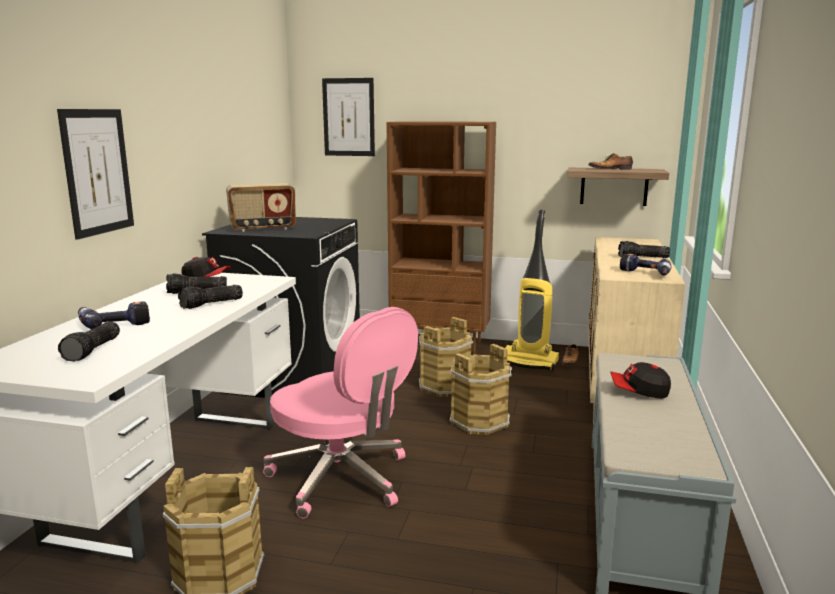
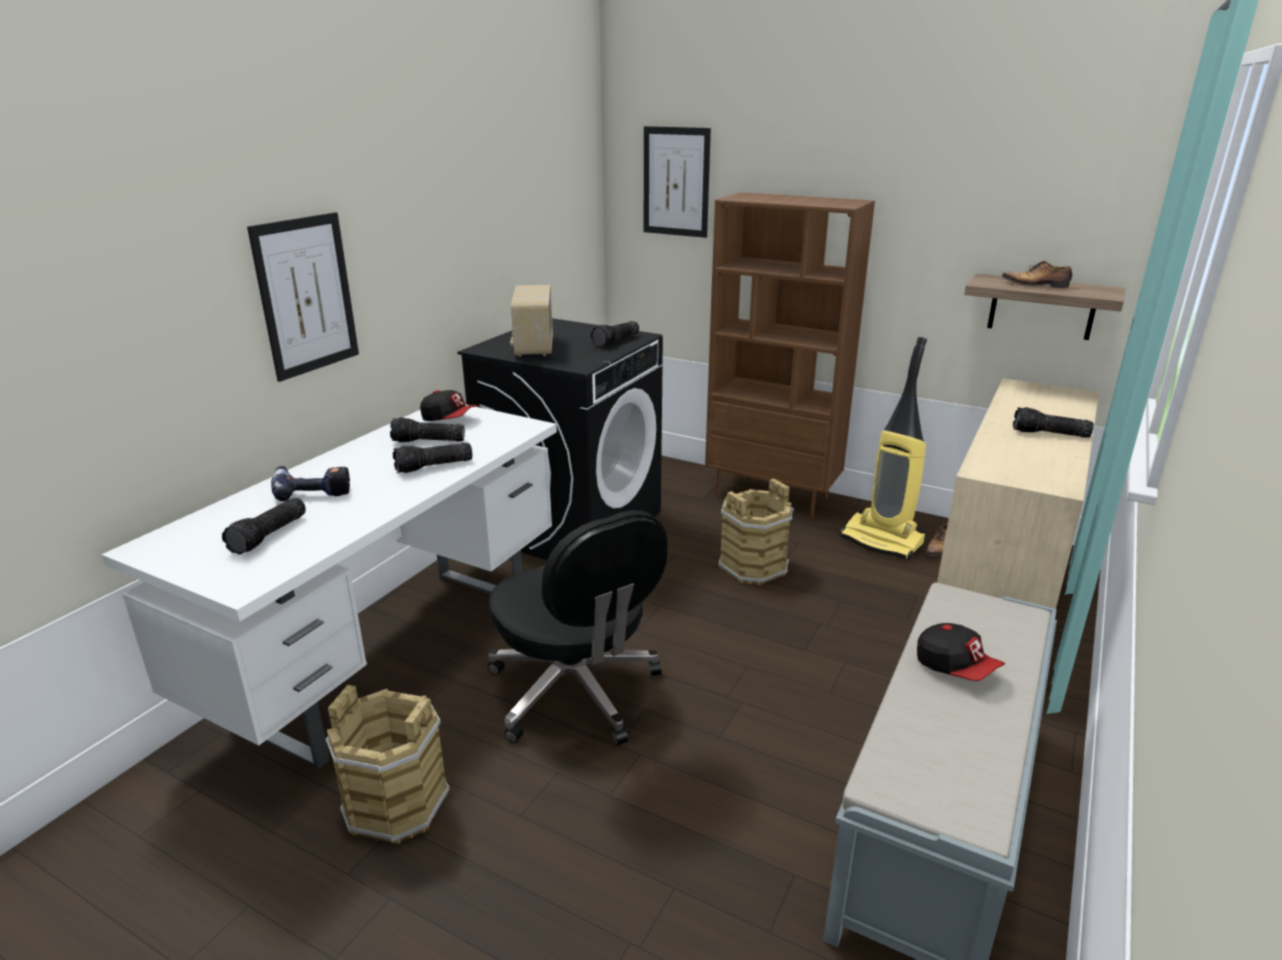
camera: 15 degrees right, 10 degrees up
radio [226,183,296,232] -> radio turned 90 degrees clockwise [510,285,553,357]
pink office chair [263,307,418,518] -> black office chair [488,510,668,746]
brown bucket [450,344,512,435] -> none
cap [610,362,671,398] -> cap turned 150 degrees counterclockwise [917,623,1005,681]
power drill [620,253,671,275] -> none
none -> flashlight [590,321,639,347]

